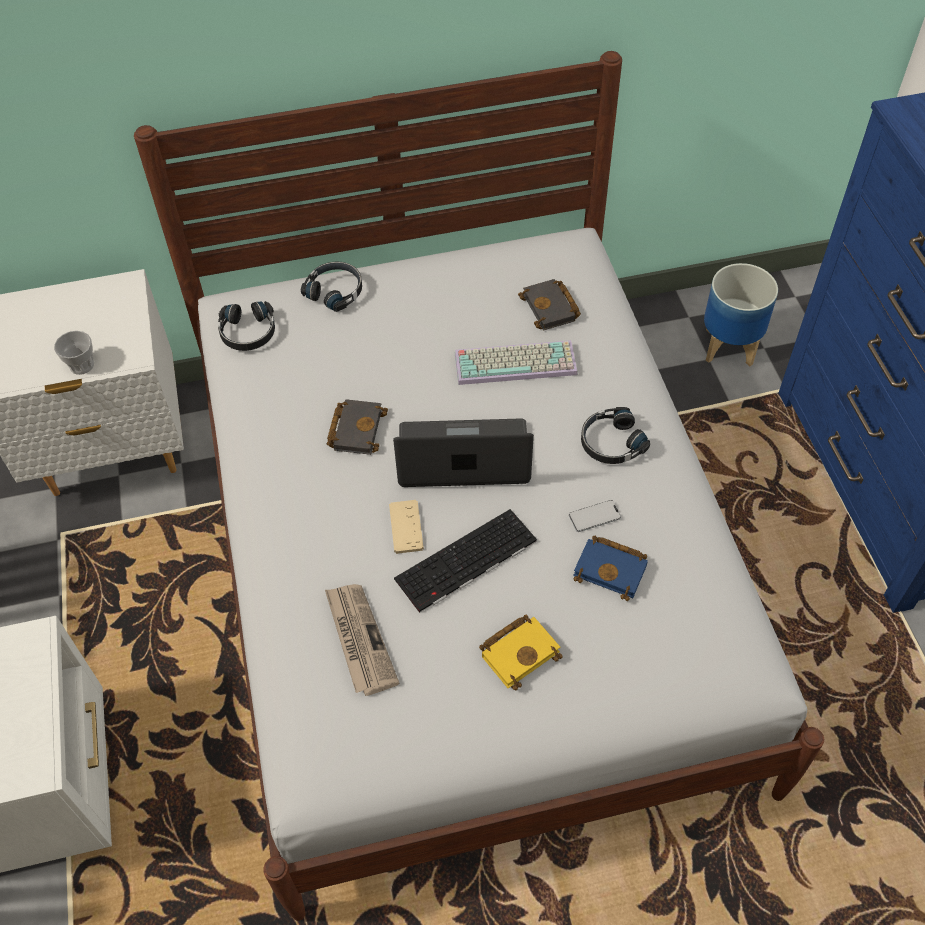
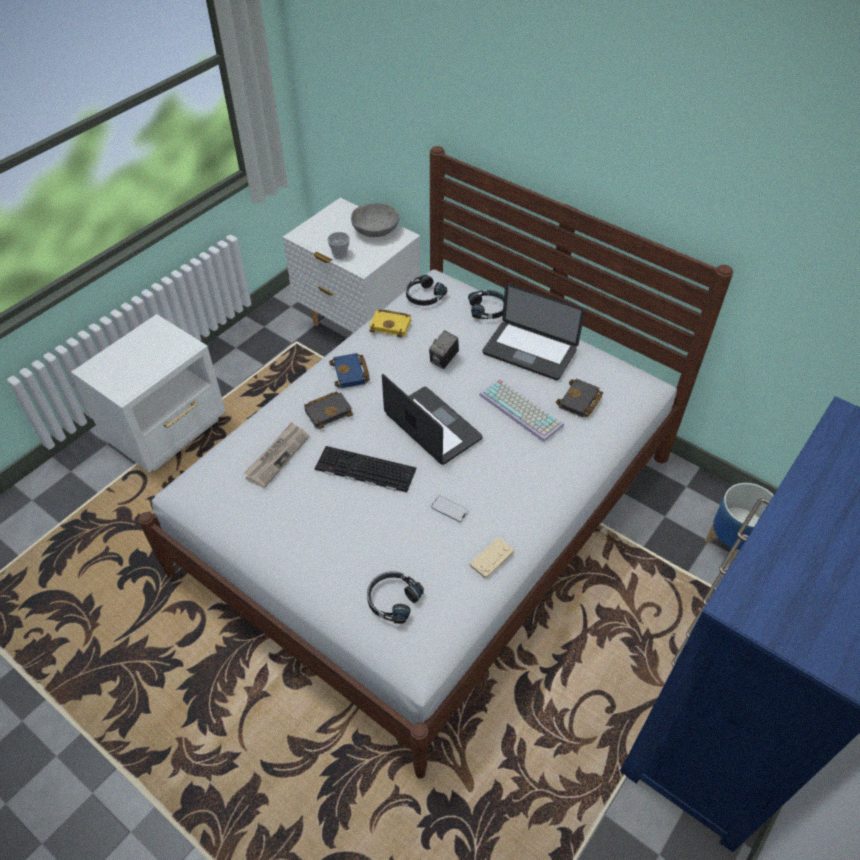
camera: 50 degrees right, 5 degrees down
black book [327,399,388,455] -> black book moved to [304,391,353,429]
beige game controller [389,500,424,554] -> beige game controller moved to [470,538,514,578]
yellow book [479,614,563,690] -> yellow book moved to [369,309,411,338]
blue book [573,535,648,601] -> blue book moved to [329,353,370,388]
black headphones [581,407,650,464] -> black headphones moved to [367,571,424,624]
none -> grey bowl [351,203,399,237]
none -> camera [429,330,459,369]
none -> laptop [482,284,585,380]

